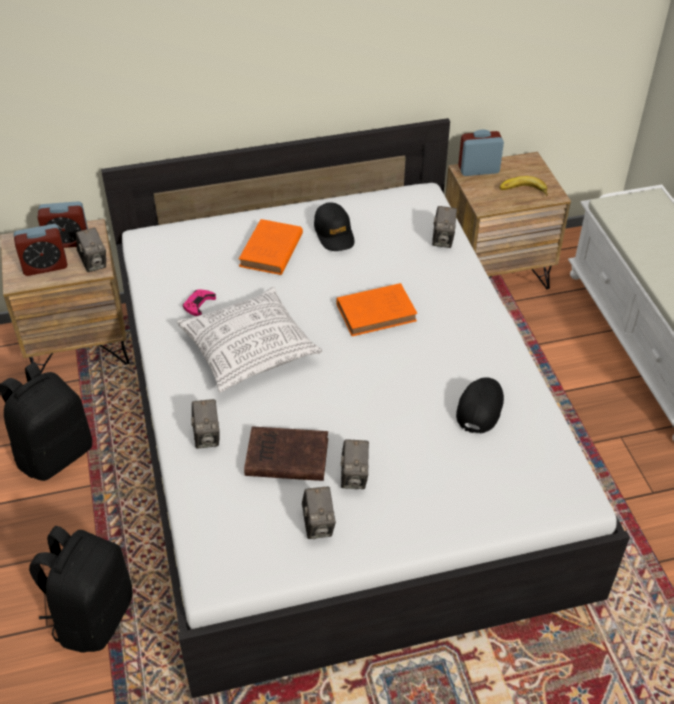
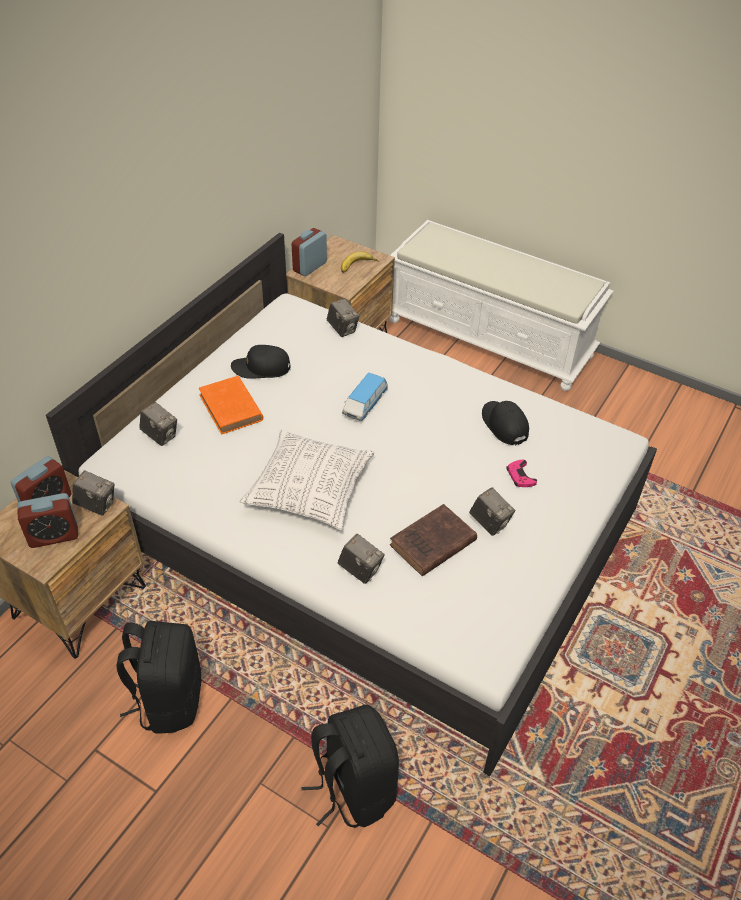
camera: 45 degrees left, 0 degrees up
alarm clock [13,224,67,276] -> alarm clock turned 45 degrees clockwise [17,493,78,548]
pink game controller [183,290,216,316] -> pink game controller moved to [506,460,537,487]
camera [302,486,336,539] -> camera moved to [139,402,177,446]
black cap [314,203,355,251] -> black cap turned 150 degrees clockwise [231,345,291,379]
orange book [336,283,417,336] -> toy car [342,373,388,421]

